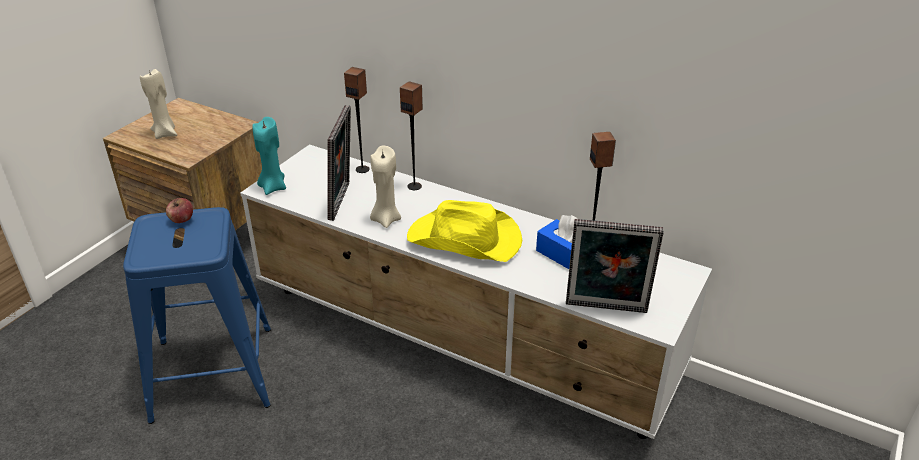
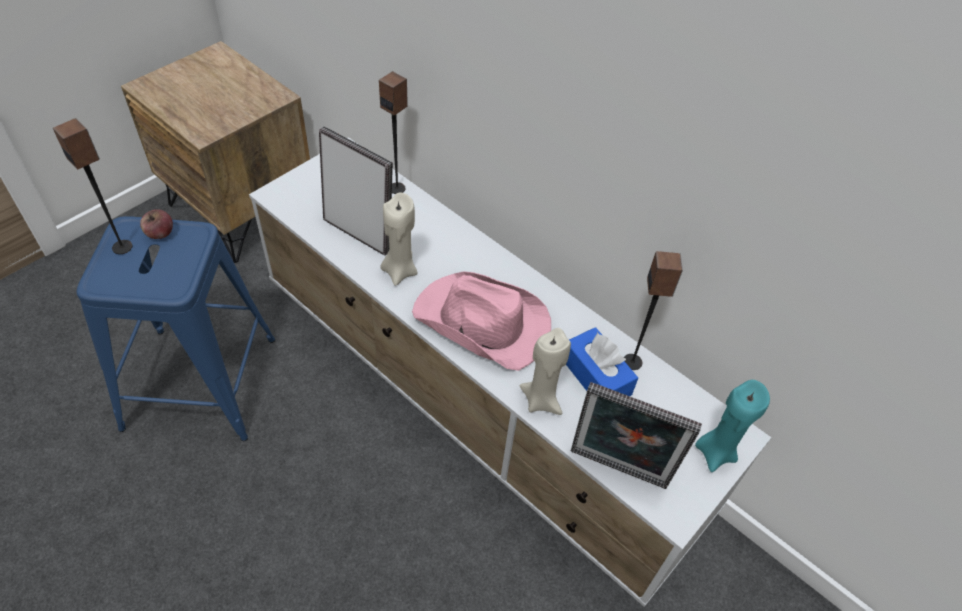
camera: 10 degrees right, 15 degrees up
beige candle [140,69,177,139] -> beige candle moved to [519,328,571,415]
turquoise candle [252,117,286,195] -> turquoise candle moved to [695,380,770,472]
picture frame [327,105,351,221] -> picture frame turned 75 degrees counterclockwise [319,126,393,256]
speaker [400,81,423,190] -> speaker moved to [53,118,132,254]
yellow hat [407,200,522,262] -> pink hat [412,271,551,371]

